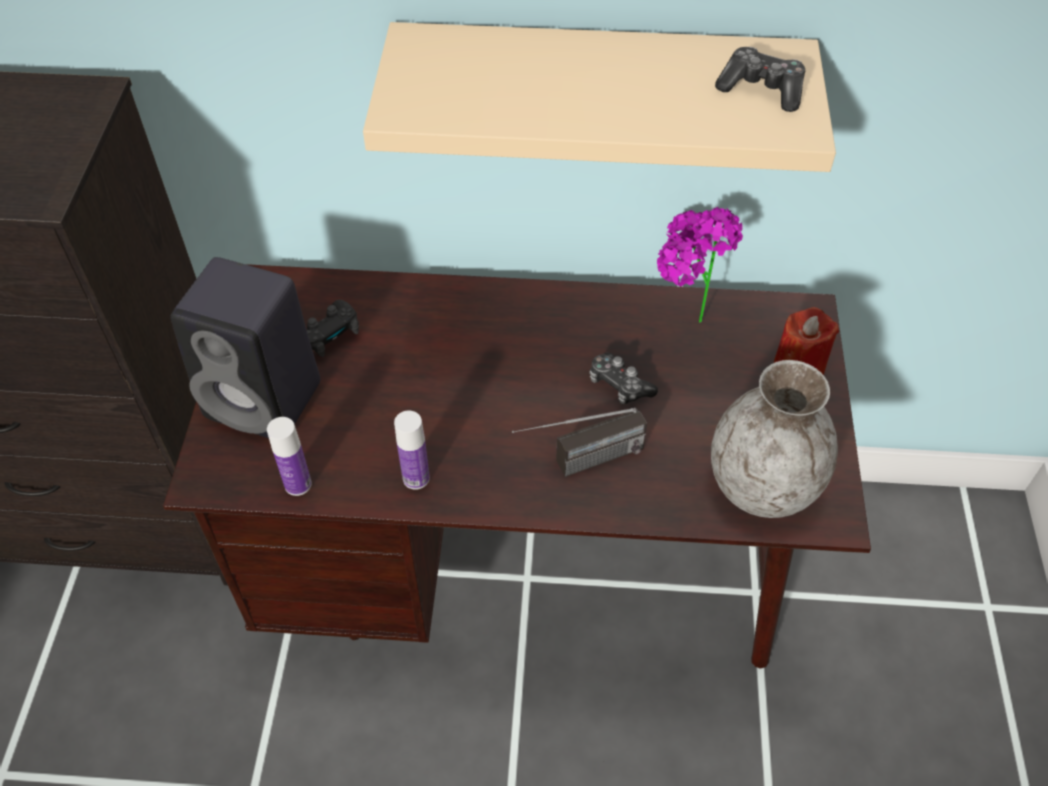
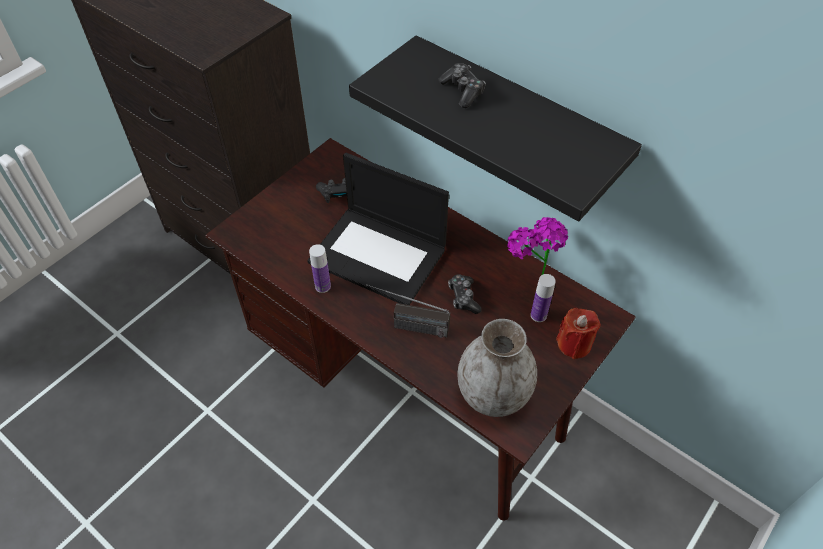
camera: 35 degrees right, 0 degrees up
black speaker [171,257,320,438] -> none
bottle [267,417,312,496] -> bottle moved to [531,274,556,322]
beige shelf [363,22,836,172] -> black shelf [349,35,642,222]
game controller [715,47,805,112] -> game controller moved to [438,63,486,108]
none -> laptop [307,153,449,305]

